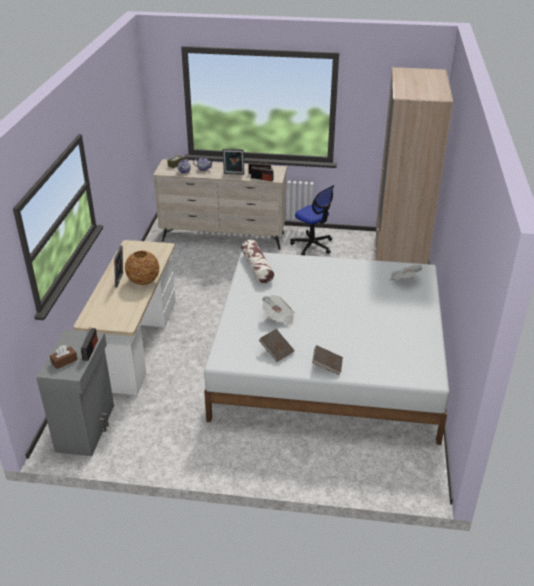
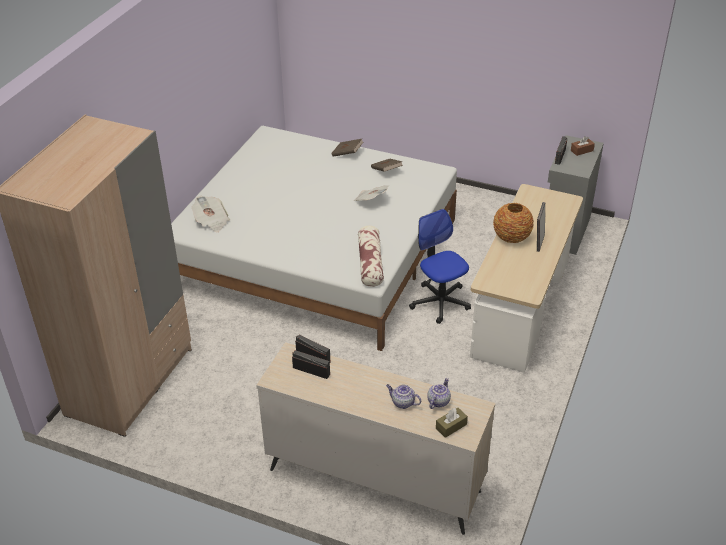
camera: 165 degrees left, 5 degrees up
picture frame [223,149,244,175] -> none
office chair [290,185,334,255] -> office chair moved to [409,209,471,324]

